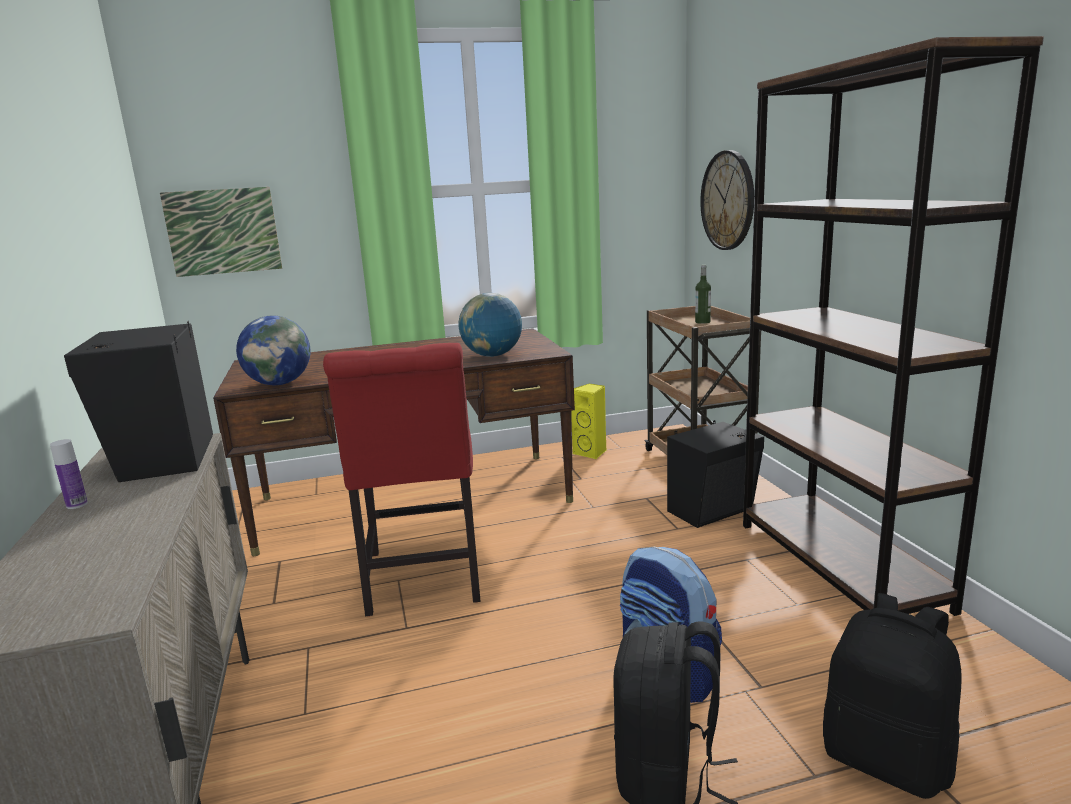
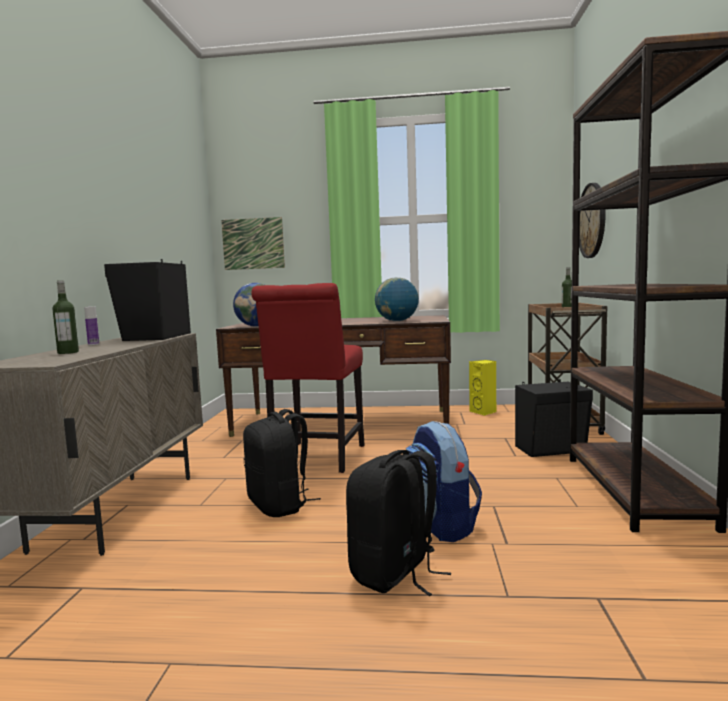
camera: 20 degrees right, 10 degrees down
black backpack [823,593,962,799] -> black backpack moved to [243,409,321,517]
none -> bottle [53,280,79,354]

